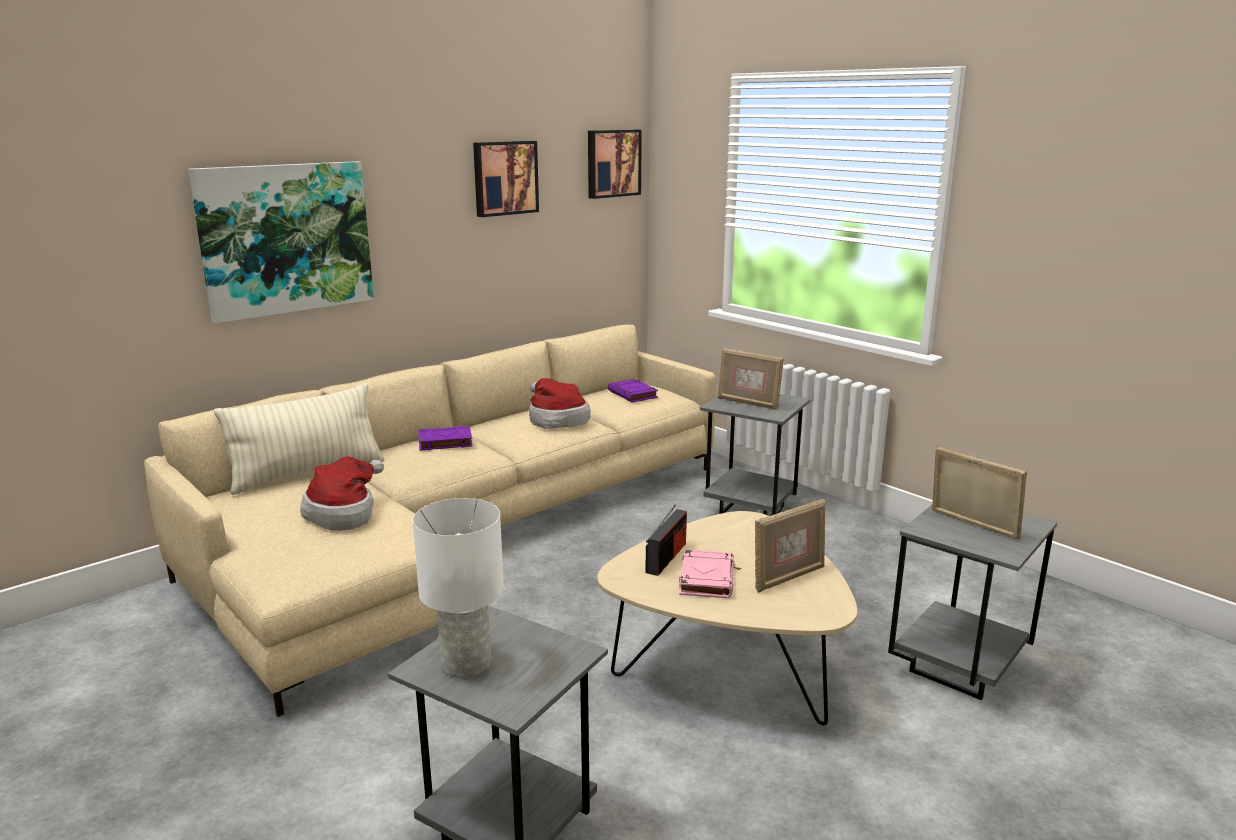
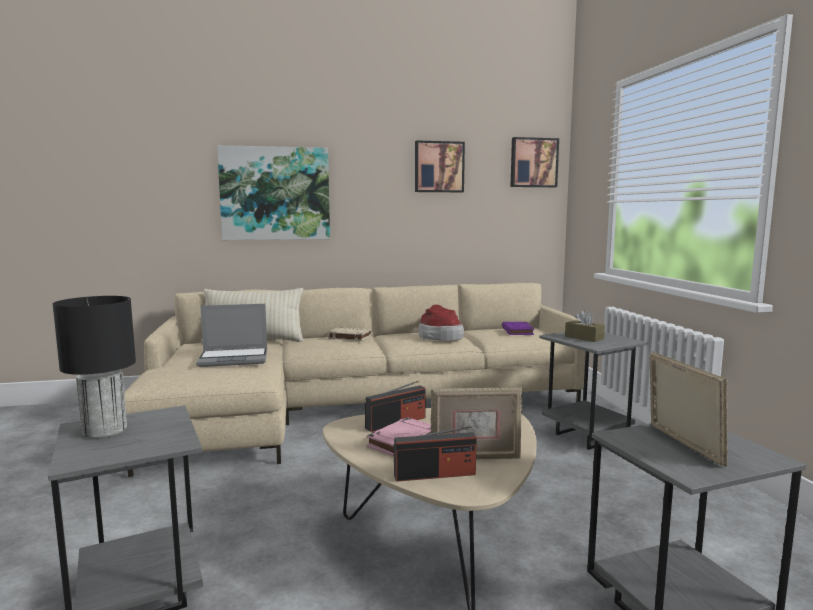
camera: 30 degrees right, 10 degrees down
hat [300,456,384,531] -> laptop [196,304,267,367]
white table lamp [413,498,504,678] -> black table lamp [53,296,136,439]
purple book [418,426,473,450] -> beige book [328,327,372,341]
picture frame [718,348,784,410] -> brown tissue box [565,310,605,342]
none -> radio [394,426,477,482]

